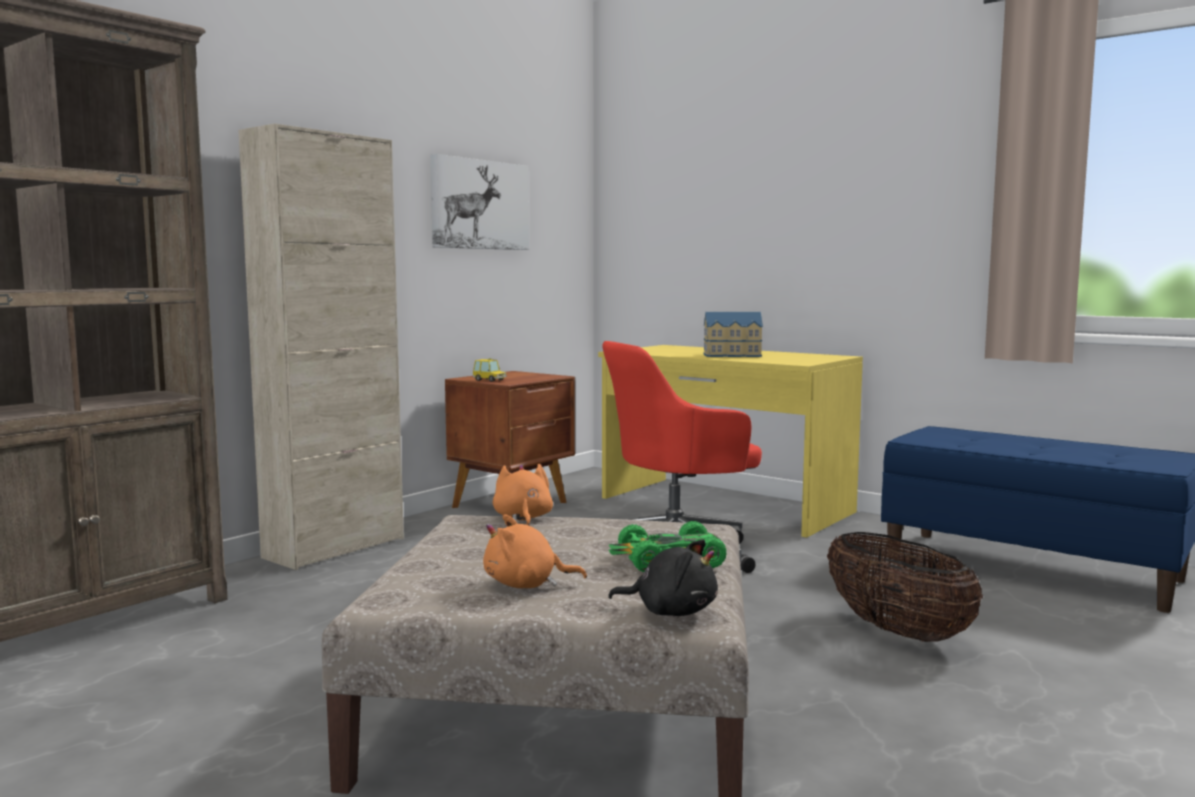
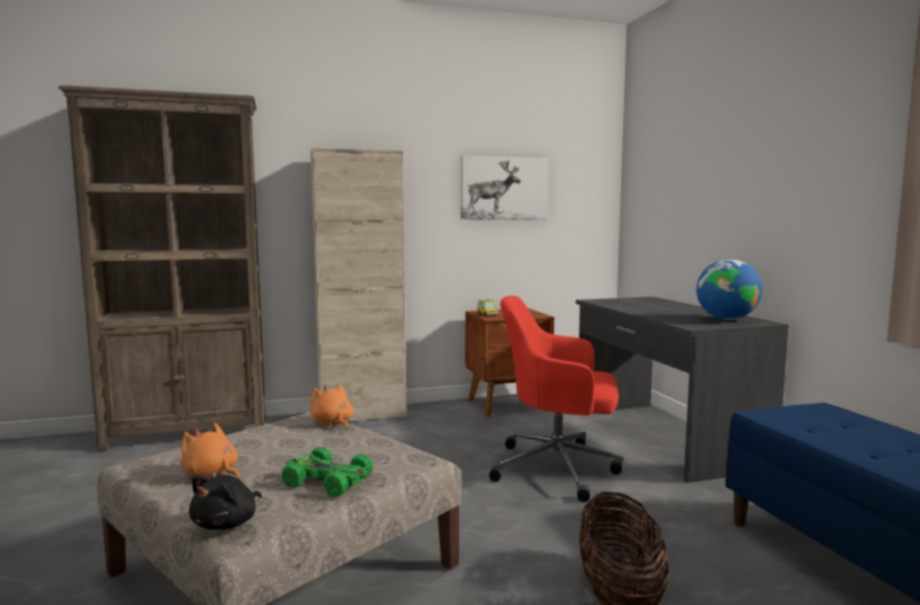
camera: 35 degrees right, 0 degrees up
orange plush toy [493,464,553,525] -> orange plush toy turned 60 degrees counterclockwise [310,383,354,430]
yellow desk [598,345,863,538] -> grey desk [576,297,789,483]
black plush toy [608,539,718,616] -> black plush toy turned 60 degrees clockwise [189,475,262,530]
toy house [703,312,763,357] -> none
none -> globe [696,259,762,320]

